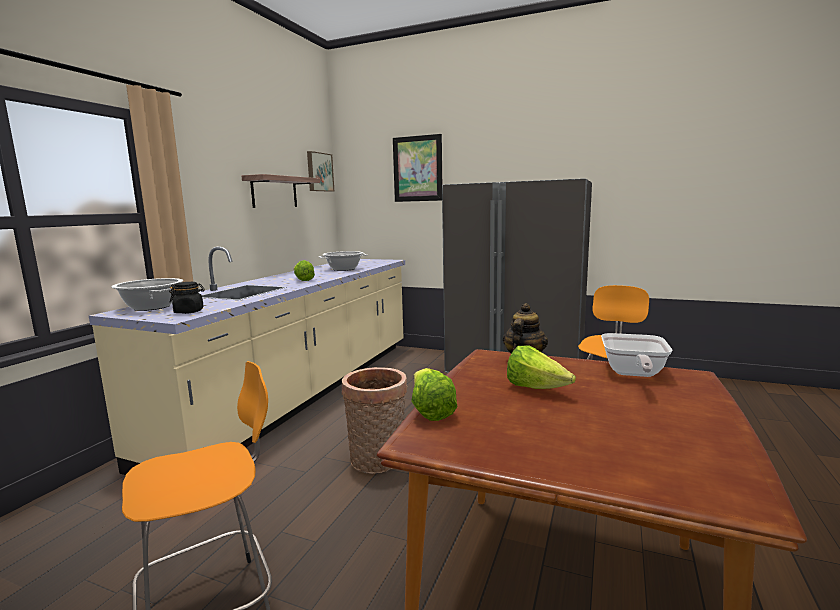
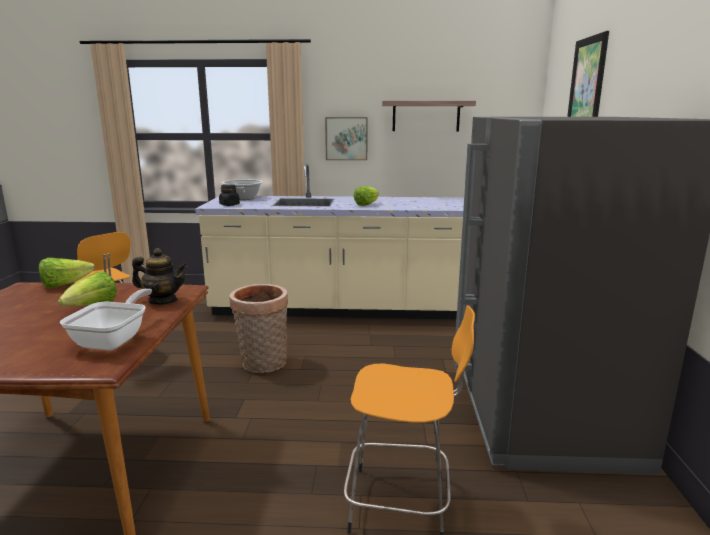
camera: 70 degrees right, 5 degrees up
picture [307,151,334,192] -> picture moved to [325,117,368,160]
cooking pot [319,251,367,271] -> none
frying pan [601,333,672,377] -> frying pan turned 105 degrees clockwise [60,289,152,351]

